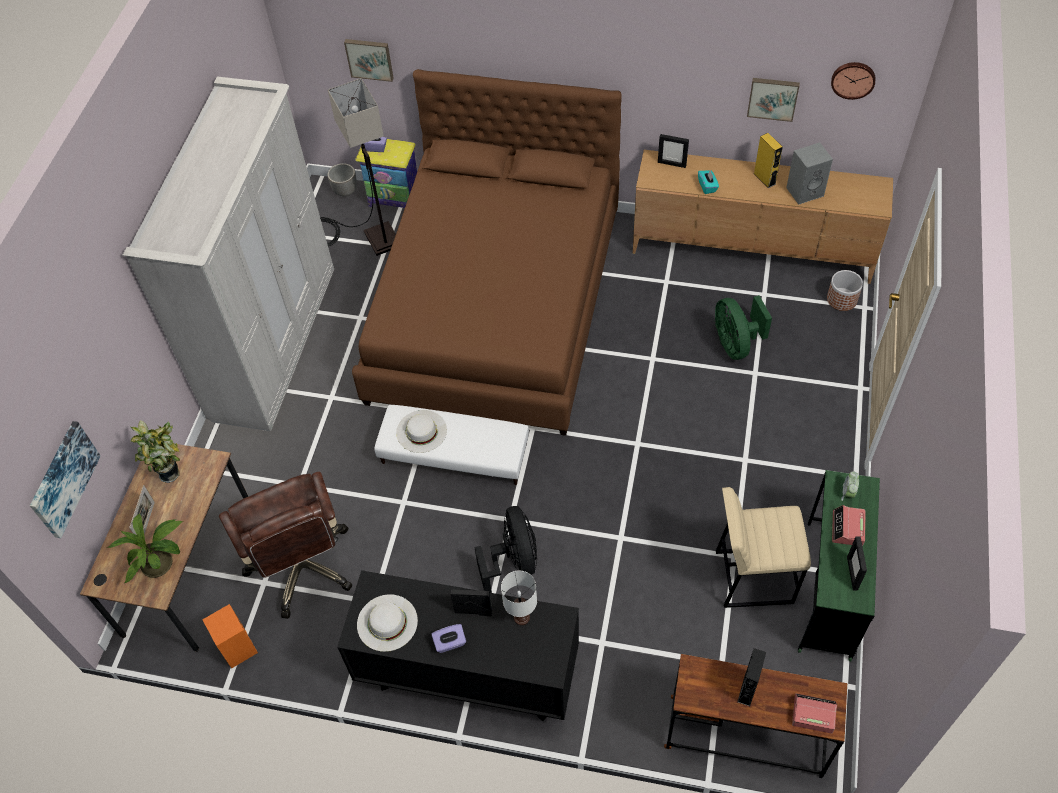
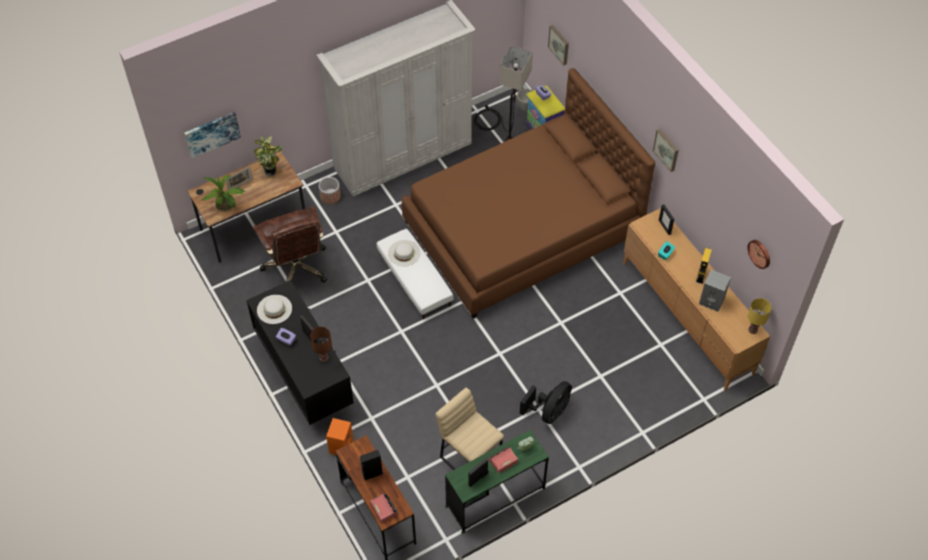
camera: 45 degrees right, 0 degrees up
orange speaker [202,604,258,668] -> orange speaker moved to [326,418,353,455]
brown office chair [219,472,352,619] -> brown office chair turned 45 degrees counterclockwise [253,207,327,283]
black fan [475,506,537,593] -> black fan moved to [520,381,572,424]
white table lamp [501,571,537,625] -> brown table lamp [310,327,332,362]
green fan [715,295,772,360] -> none
picture [747,78,800,122] -> picture moved to [653,129,679,172]
planter [827,270,863,311] -> planter moved to [319,177,341,204]
none -> yellow table lamp [748,298,771,334]

